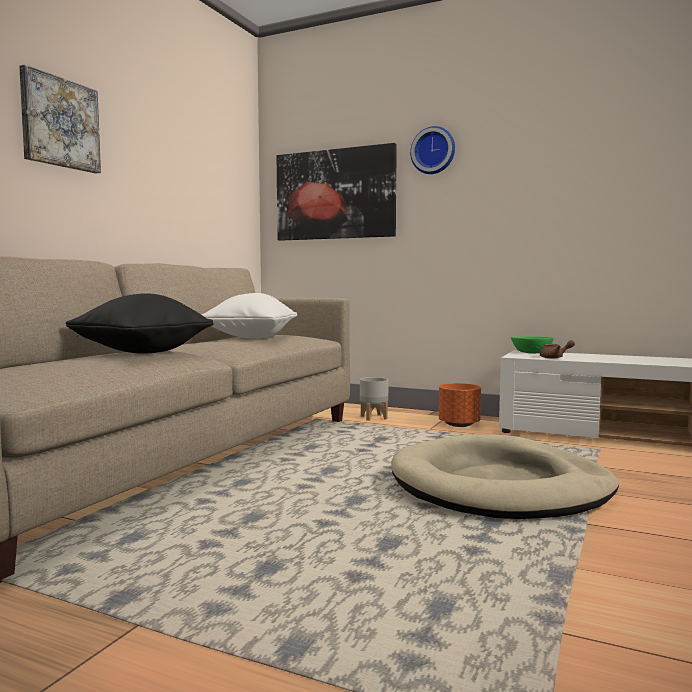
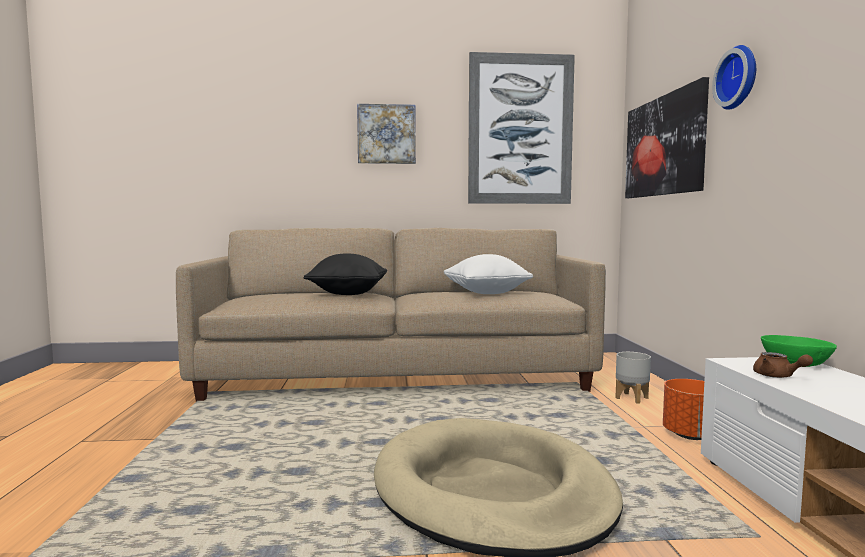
camera: 60 degrees right, 0 degrees up
none -> picture [468,52,575,204]

